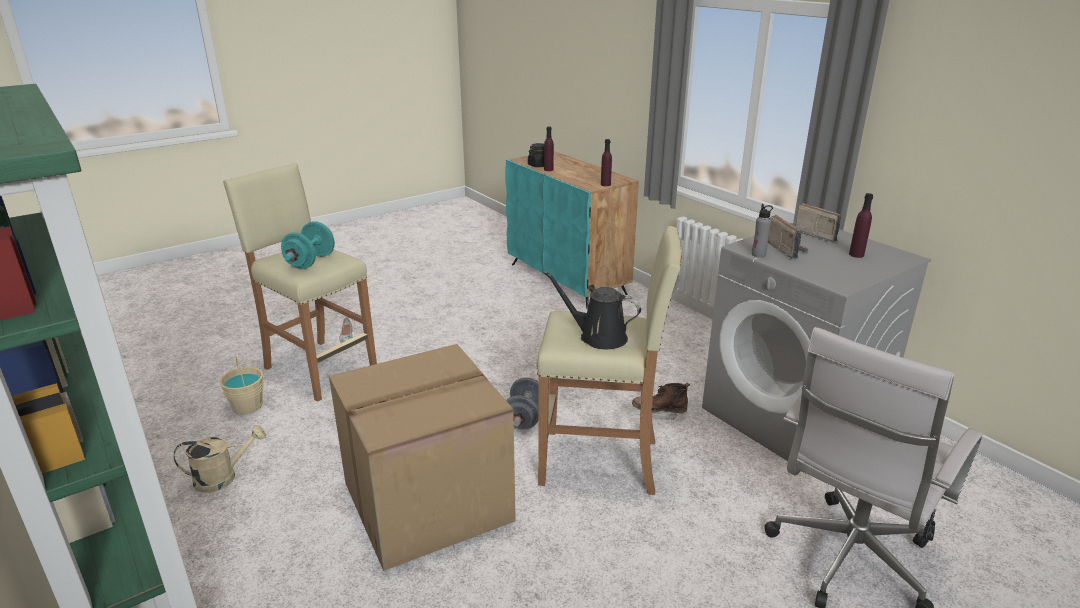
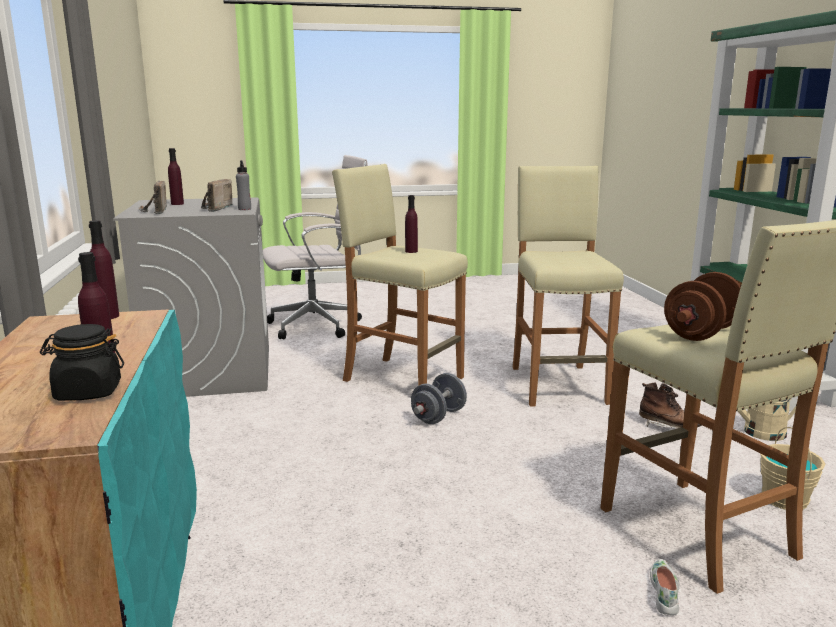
camera: 155 degrees left, 10 degrees down
turquoise dumbbell [281,221,335,269] -> brown dumbbell [664,272,741,341]
cardboard box [329,344,516,571] -> beige stool [513,166,624,407]
black watering can [544,271,641,349] -> purple bottle [405,195,418,253]
brown boot [632,382,690,420] -> brown boot moved to [639,383,702,428]

